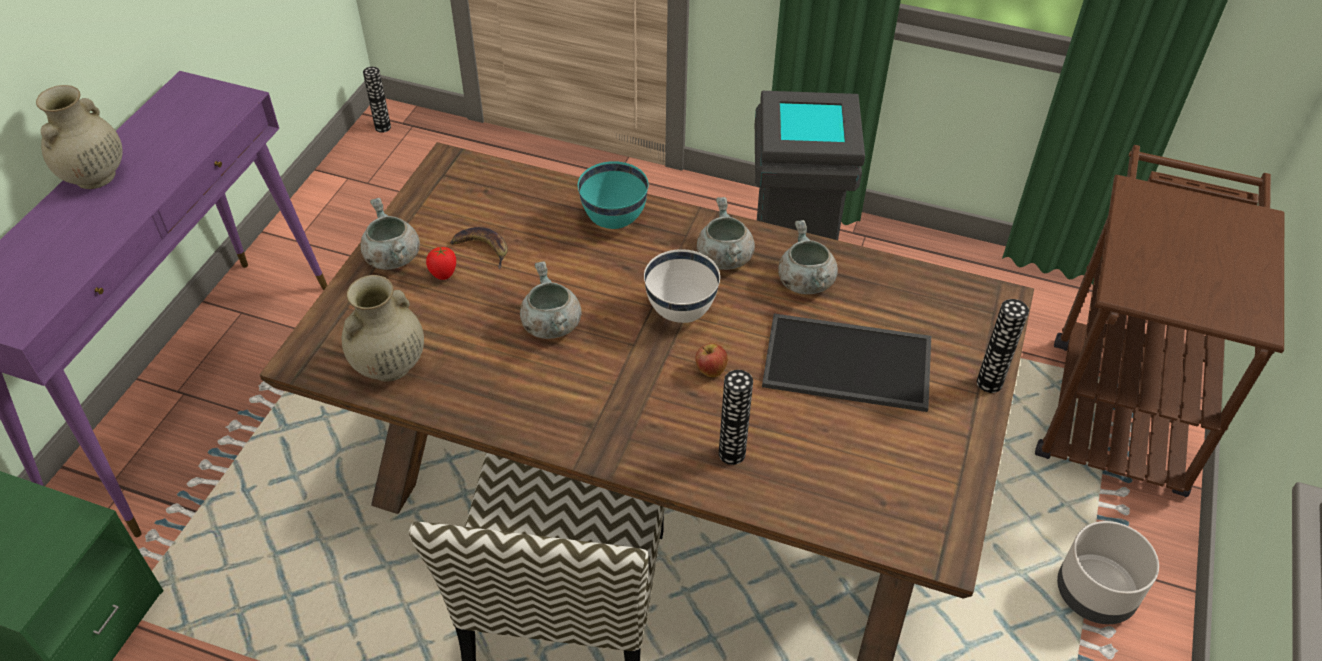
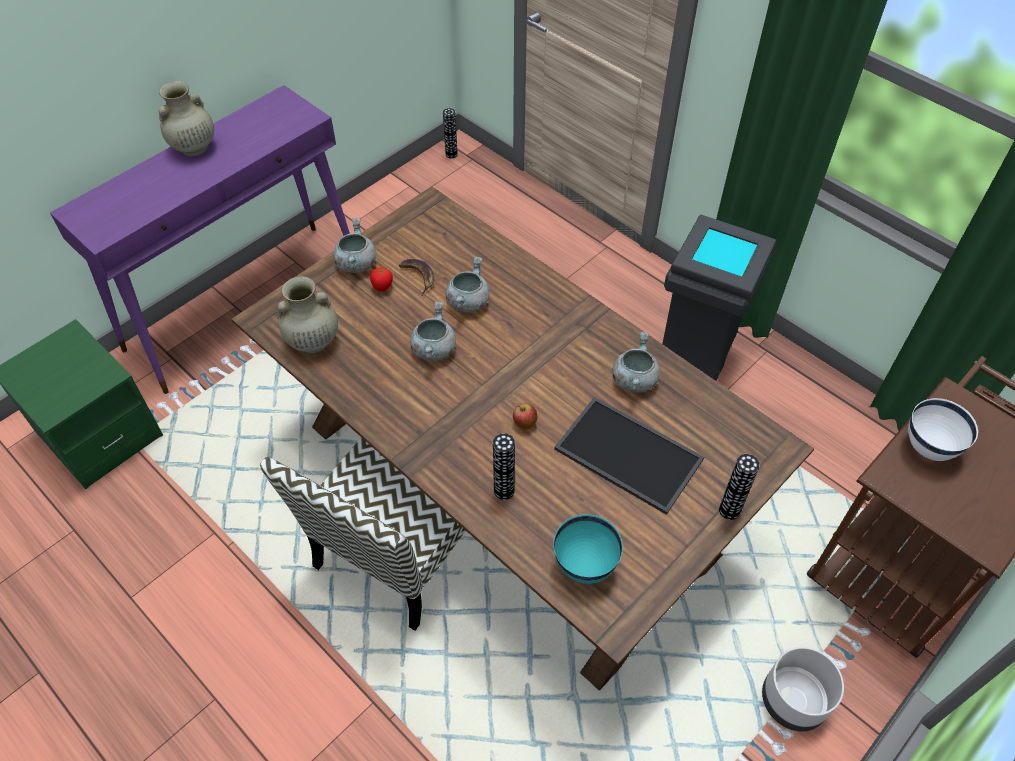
camera: 25 degrees right, 5 degrees up
turquoise bowl [578,161,649,229] -> turquoise bowl moved to [553,514,623,584]
white bowl [644,249,720,323] -> white bowl moved to [908,398,978,461]
grey cooking pot [697,197,755,270] -> grey cooking pot moved to [446,256,490,312]

